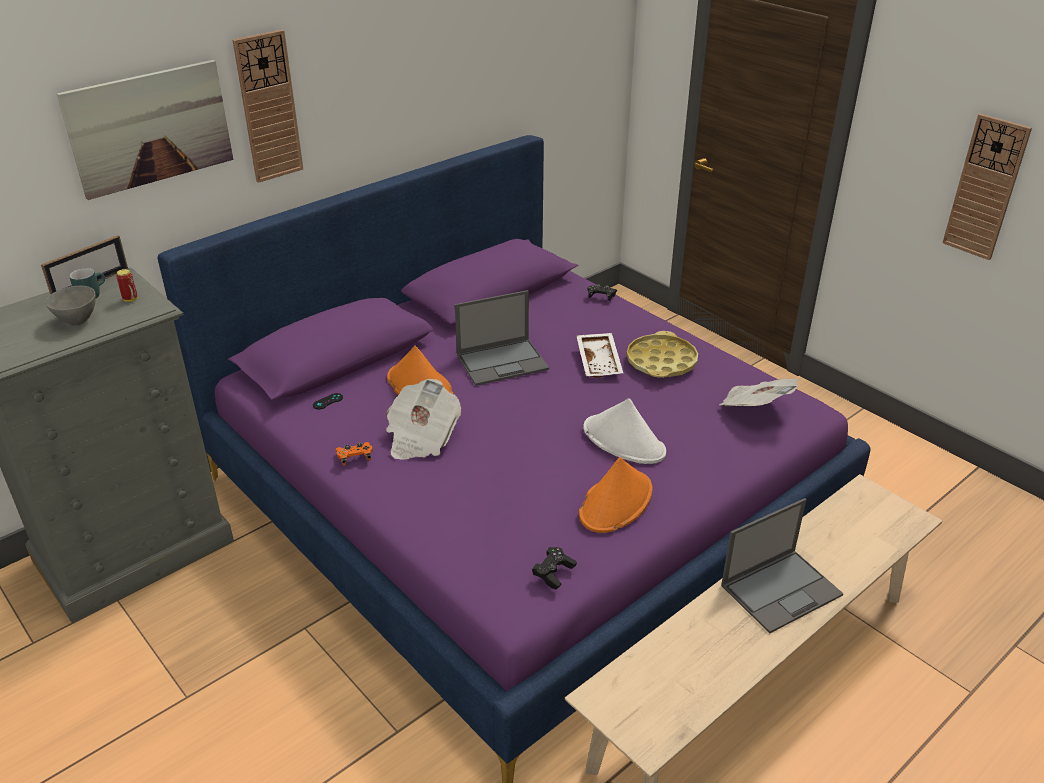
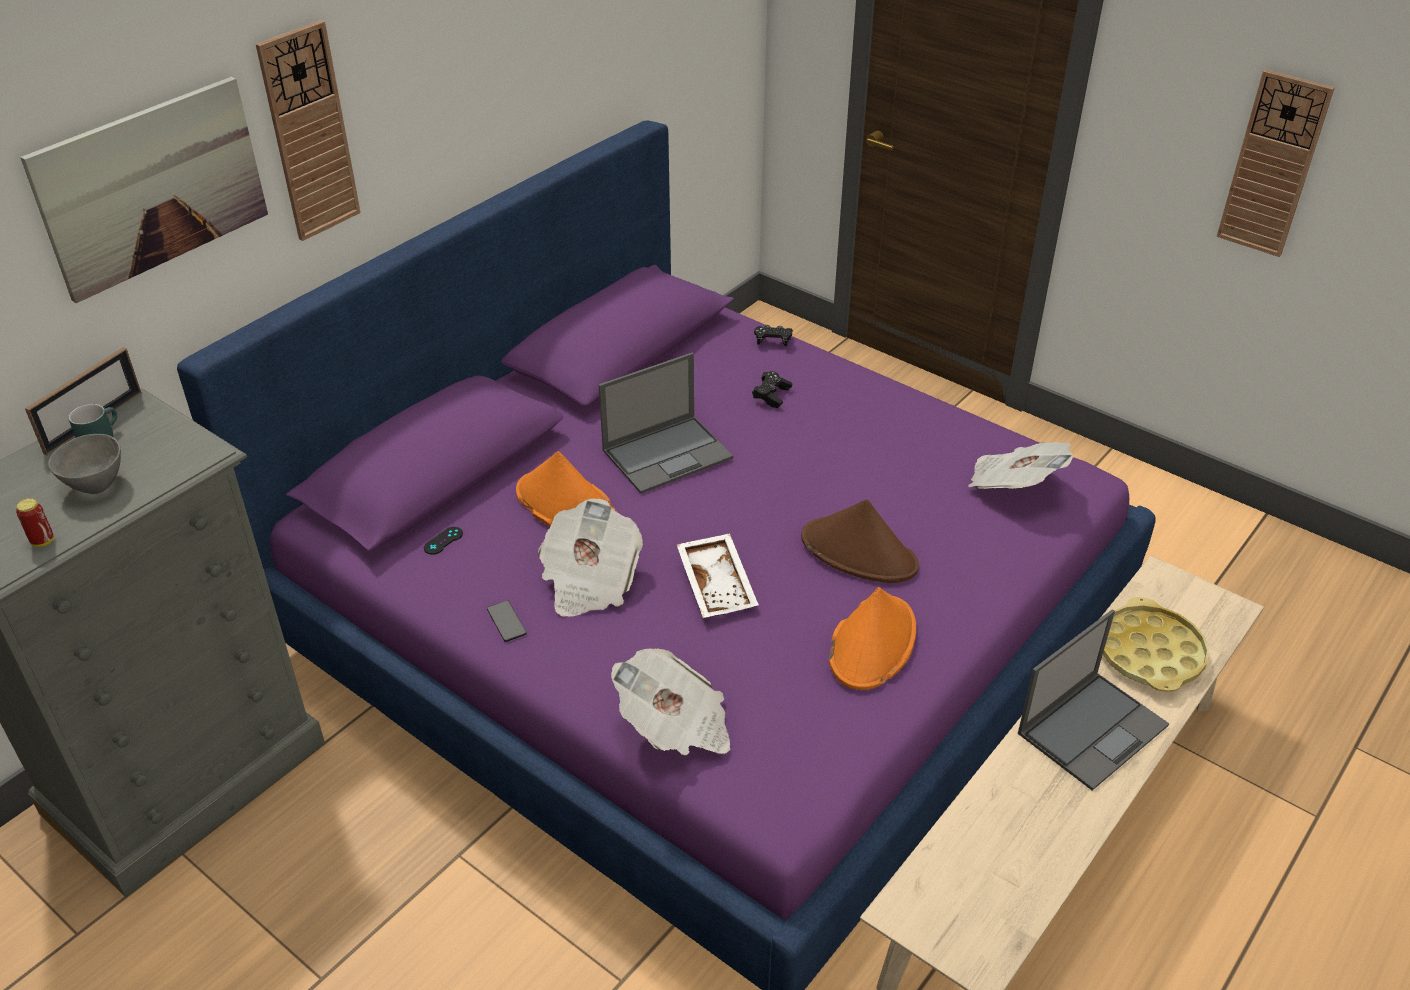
camera: 10 degrees left, 5 degrees up
can [116,269,138,302] -> can moved to [16,498,54,547]
orange game controller [336,442,373,465] -> phone [487,601,527,642]
black game controller [532,547,577,590] -> black game controller moved to [752,371,792,408]
white tray [576,333,623,378] -> white tray moved to [677,533,759,618]
white hat [583,398,666,464] -> brown hat [801,499,919,583]
yellow tray [626,331,698,378] -> yellow tray moved to [1103,597,1209,692]
none -> newspaper [611,648,731,755]

